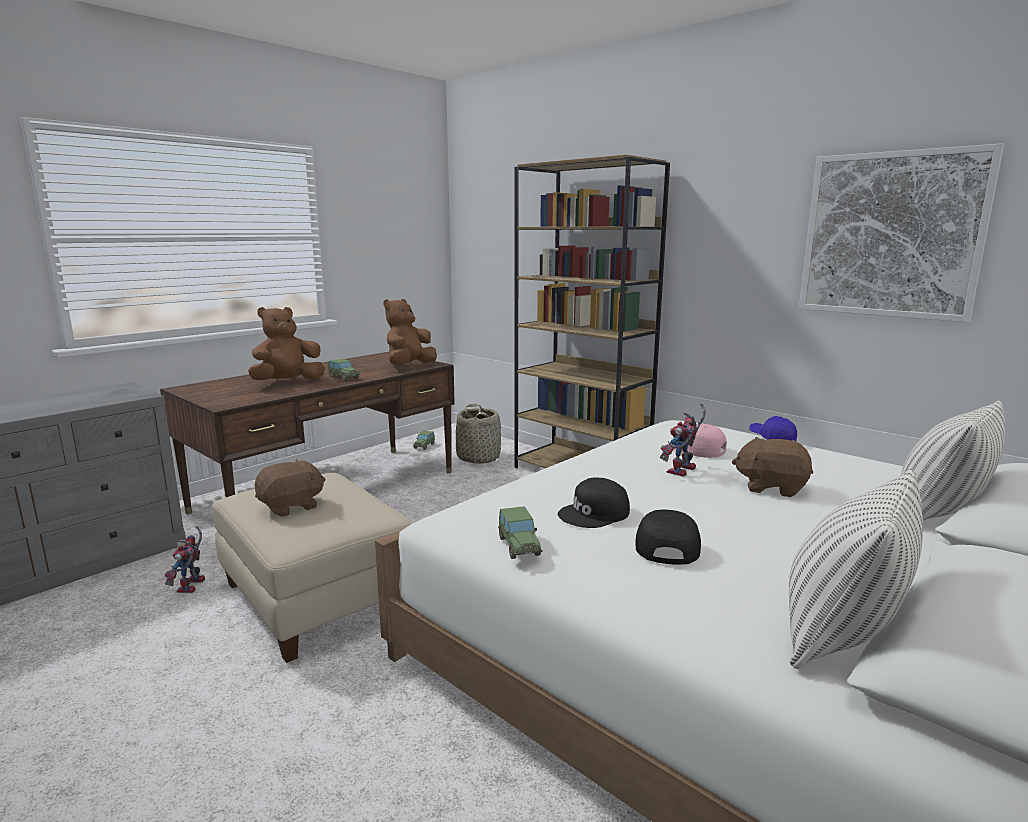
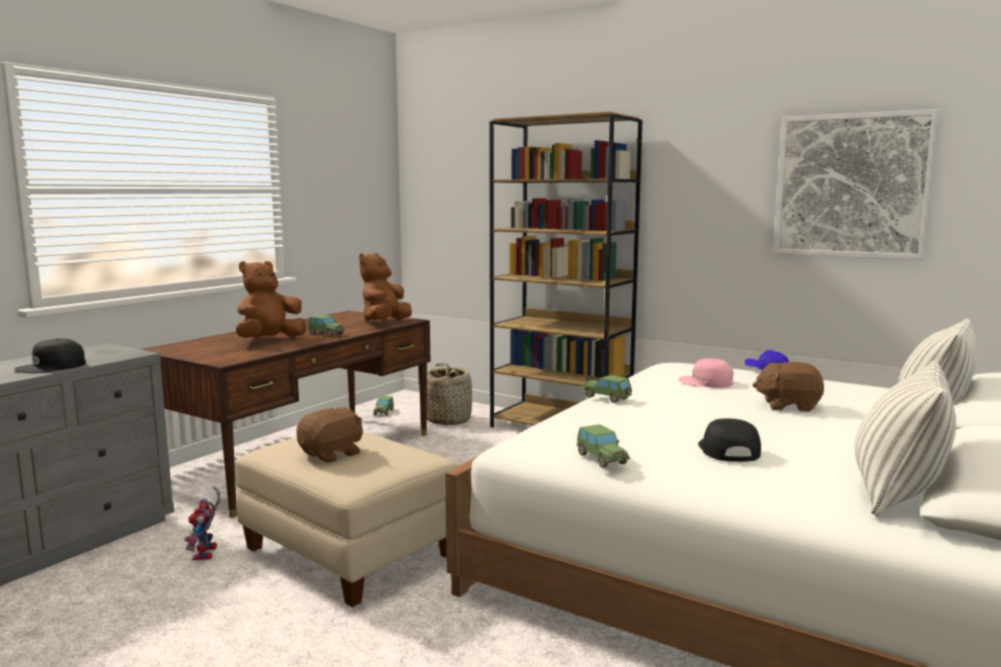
camera: 10 degrees left, 5 degrees down
black cap [558,478,630,528] -> black cap moved to [14,338,86,373]
toy robot [660,403,706,477] -> none
none -> toy car [582,375,632,403]

